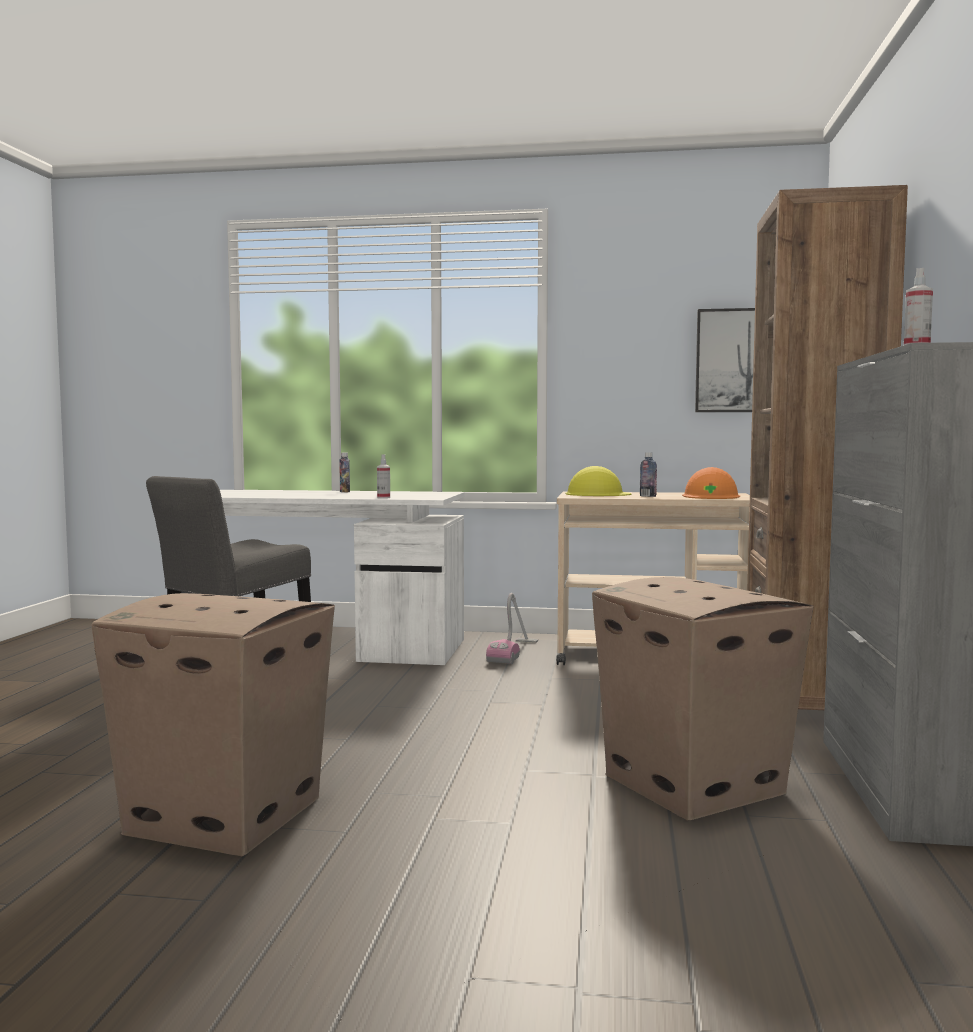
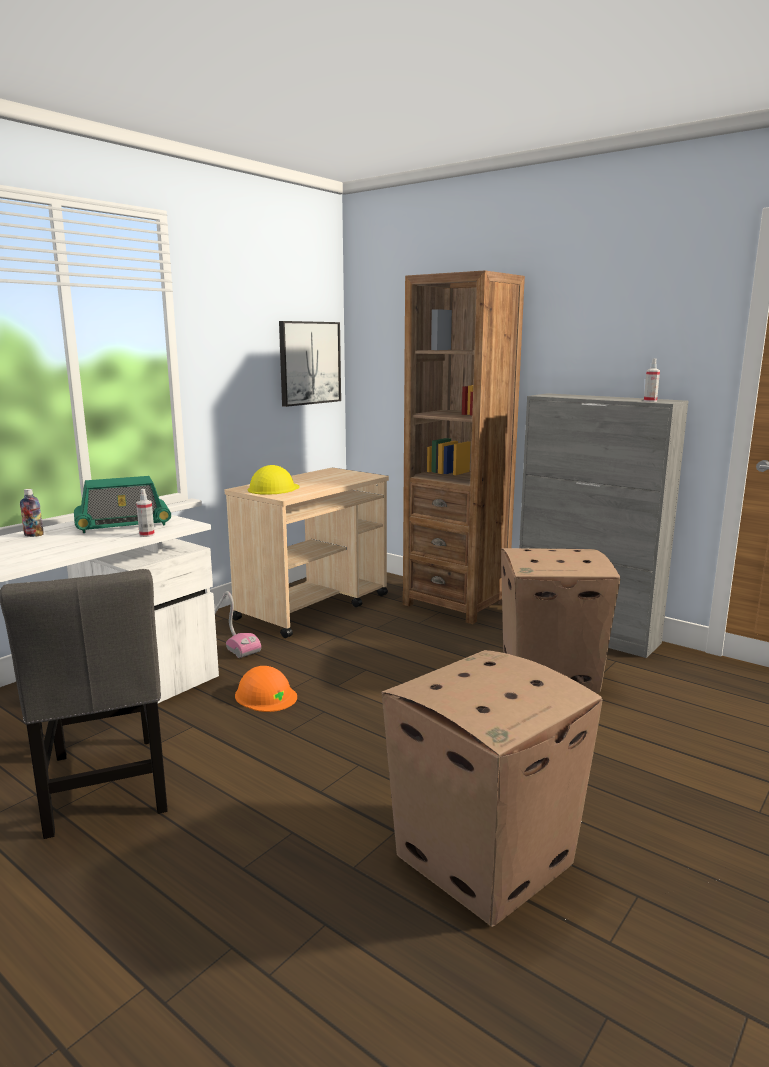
camera: 60 degrees left, 10 degrees up
bottle [640,452,657,497] -> none
orange hard hat [682,467,740,499] -> orange hard hat moved to [235,666,297,712]
none -> radio [74,476,171,533]

